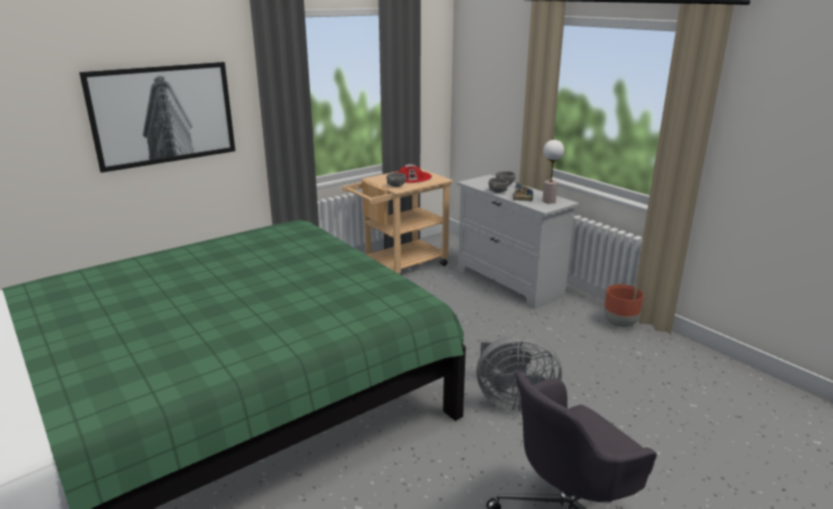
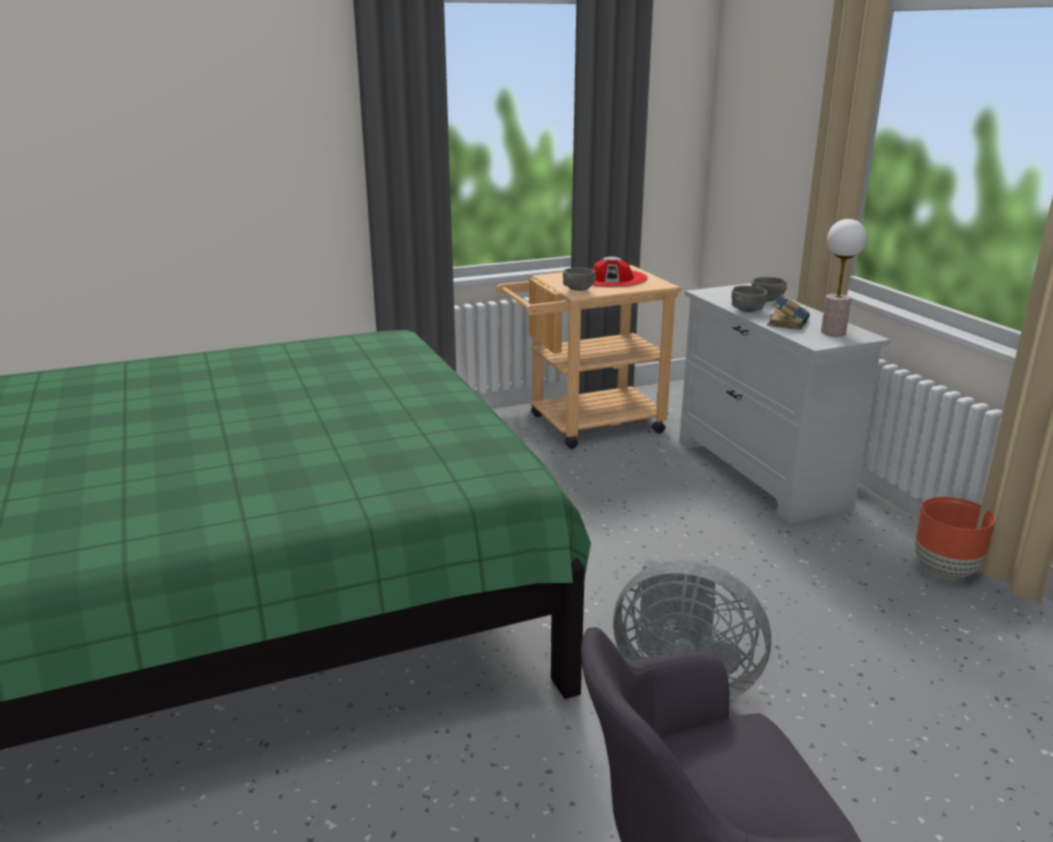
camera: 15 degrees right, 0 degrees up
picture [79,62,235,173] -> none

